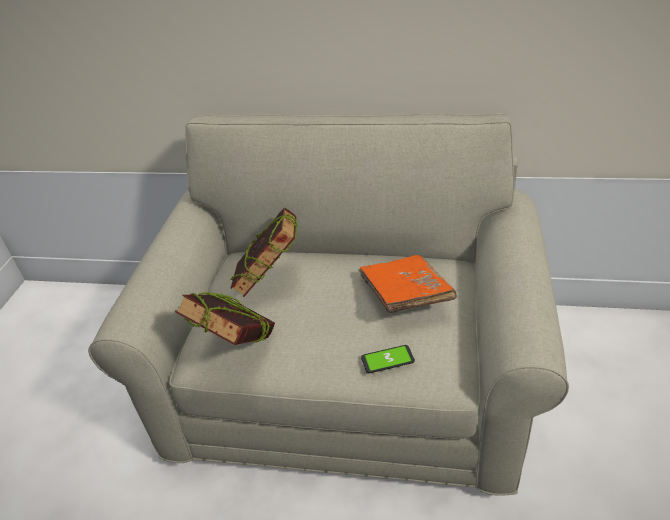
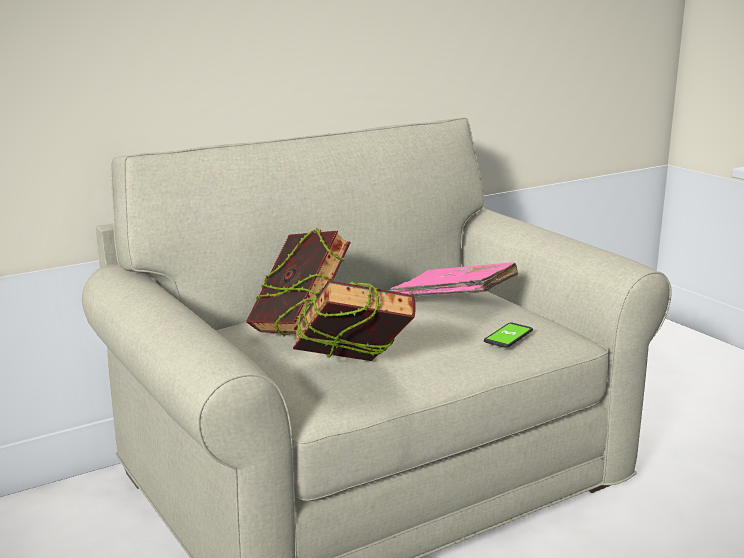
camera: 45 degrees left, 20 degrees down
orange book [359,255,457,314] -> pink book [391,262,518,298]

